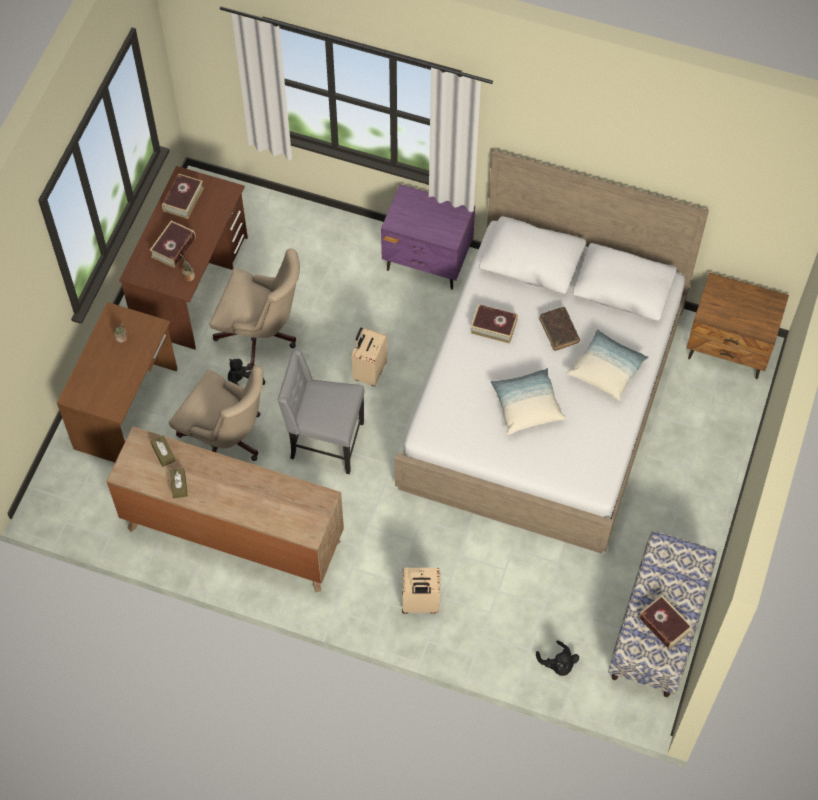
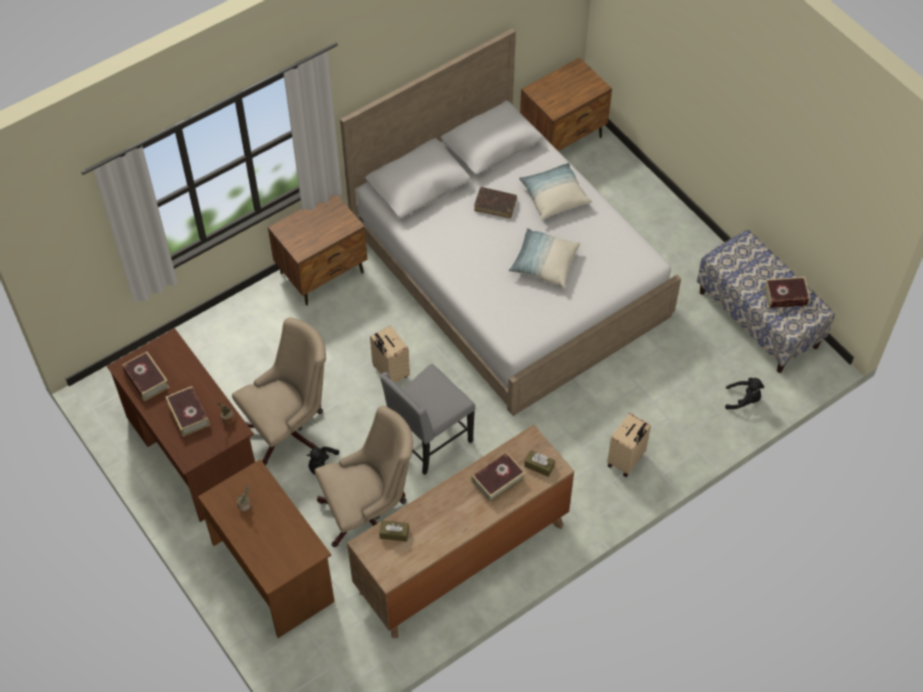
camera: 55 degrees left, 5 degrees down
brown tissue box [170,468,188,498] -> brown tissue box moved to [524,450,555,477]
purple nightstand [381,184,475,290] -> brown nightstand [268,195,367,305]
book [470,304,518,344] -> book moved to [471,452,525,503]

